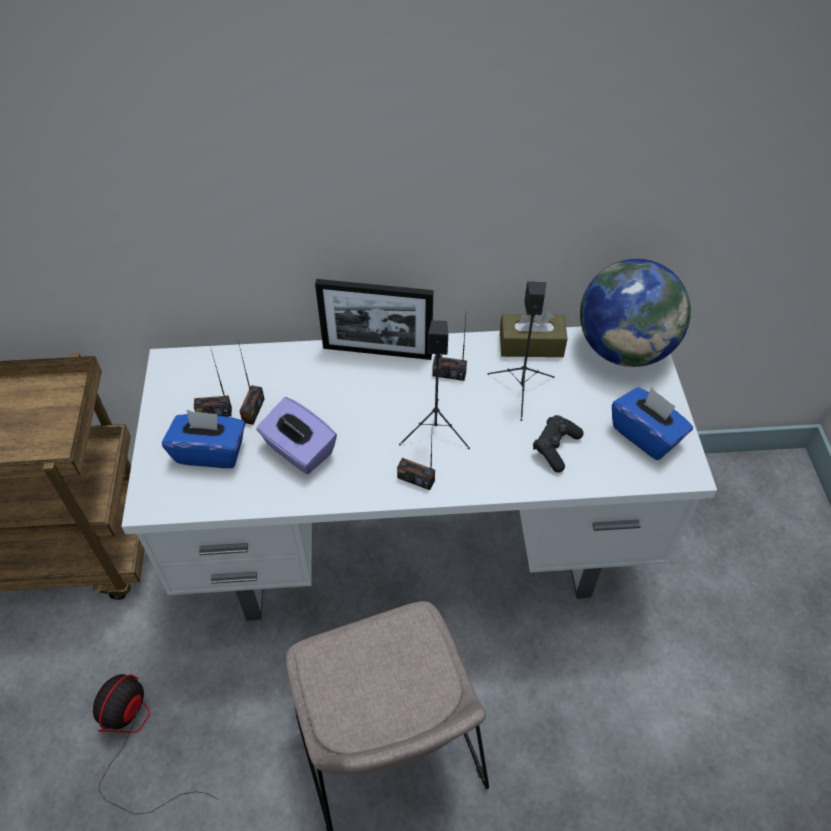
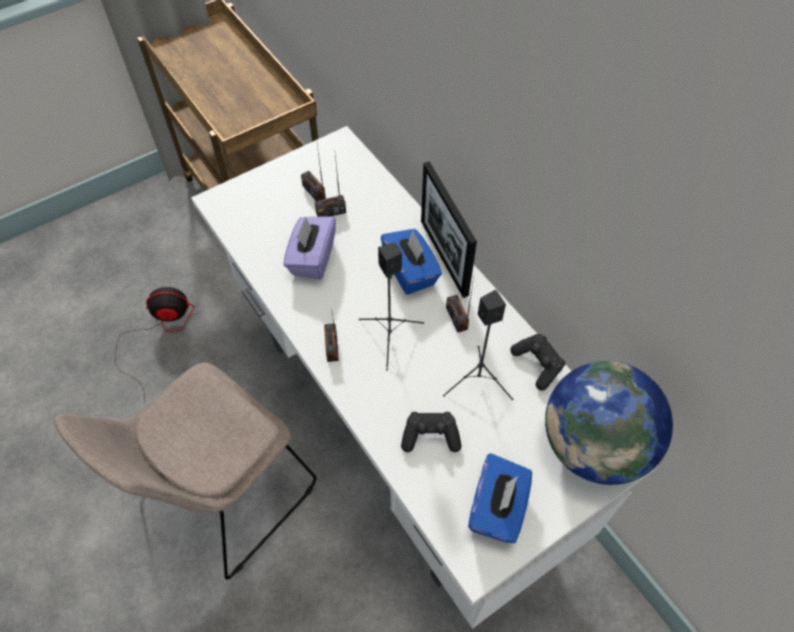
camera: 60 degrees right, 5 degrees up
blue tissue box [162,410,245,468] -> blue tissue box moved to [381,229,442,295]
brown tissue box [500,311,567,357] -> black game controller [510,334,566,390]

